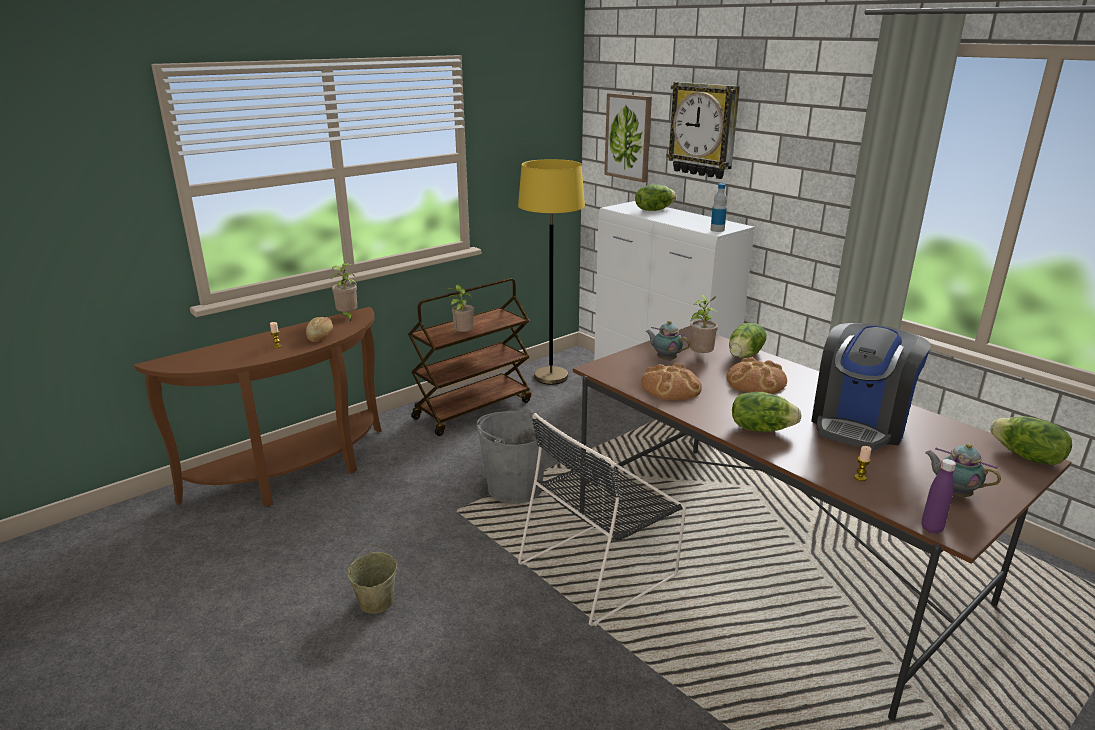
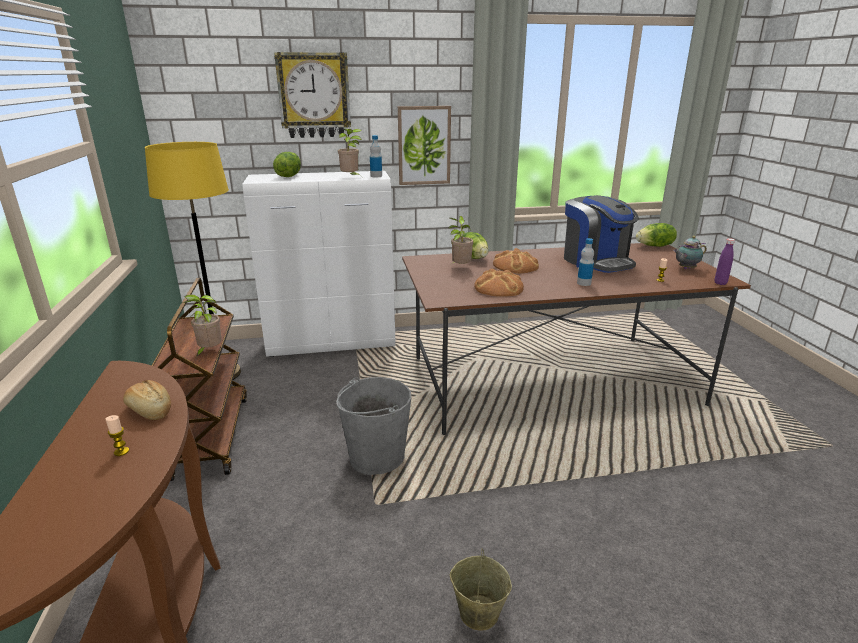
camera: 60 degrees left, 0 degrees up
potted plant [330,263,357,321] -> potted plant moved to [338,129,362,177]
black chair [518,413,686,626] -> none
picture [604,93,652,183] -> picture moved to [398,106,451,185]
teapot [646,321,690,361] -> none
lettuce [732,392,801,432] -> bottle [577,238,594,286]

